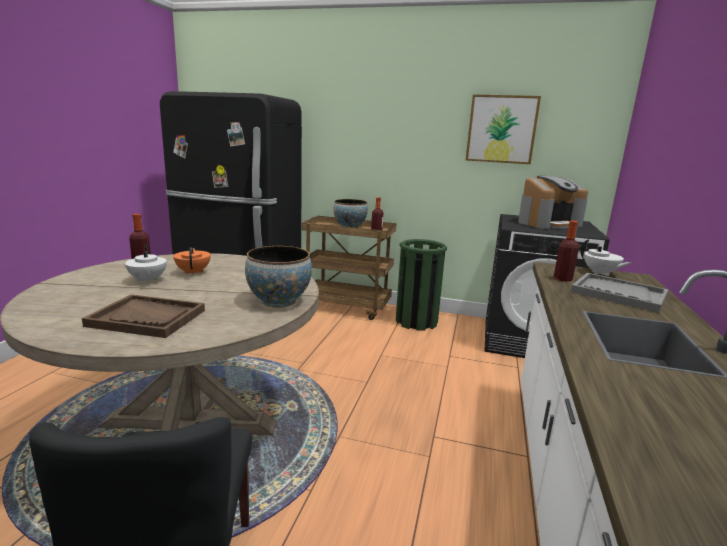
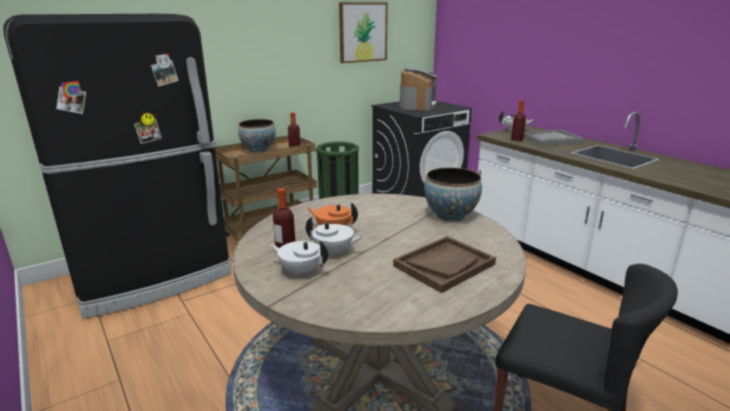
camera: 50 degrees left, 5 degrees up
none -> white teapot [271,241,328,276]

